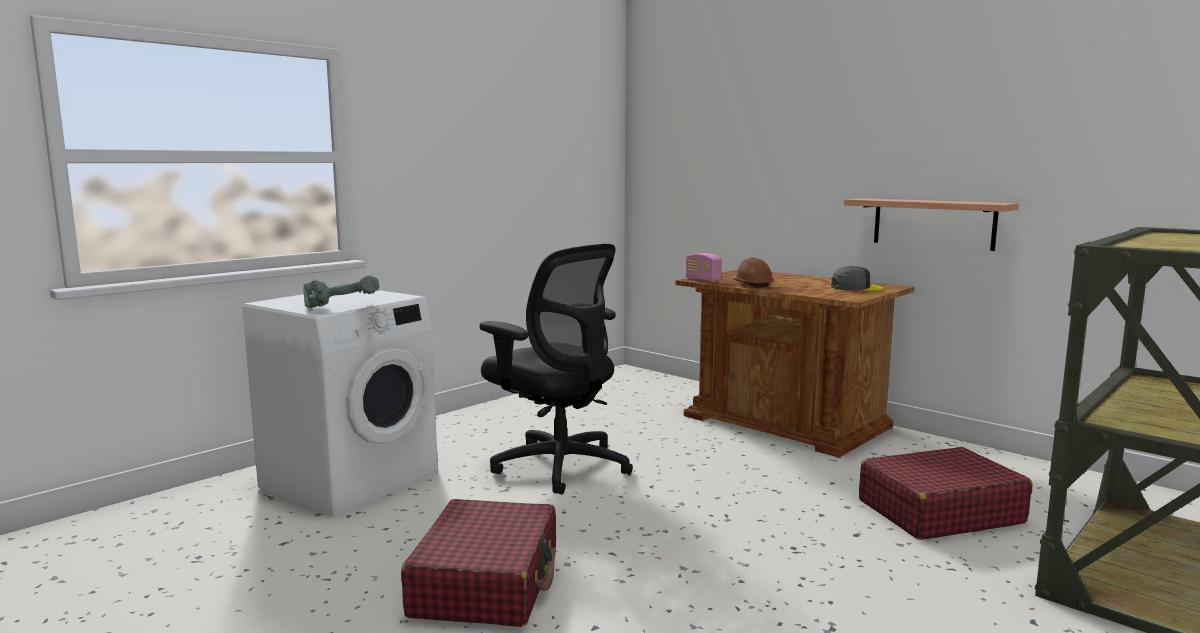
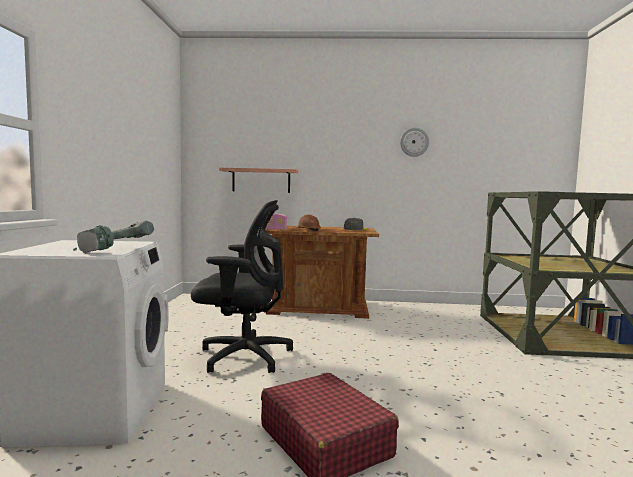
camera: 40 degrees left, 5 degrees down
shelf [844,198,1019,251] -> shelf moved to [219,168,299,193]
red suitcase [859,447,1032,540] -> none
none -> wall clock [400,128,429,157]

